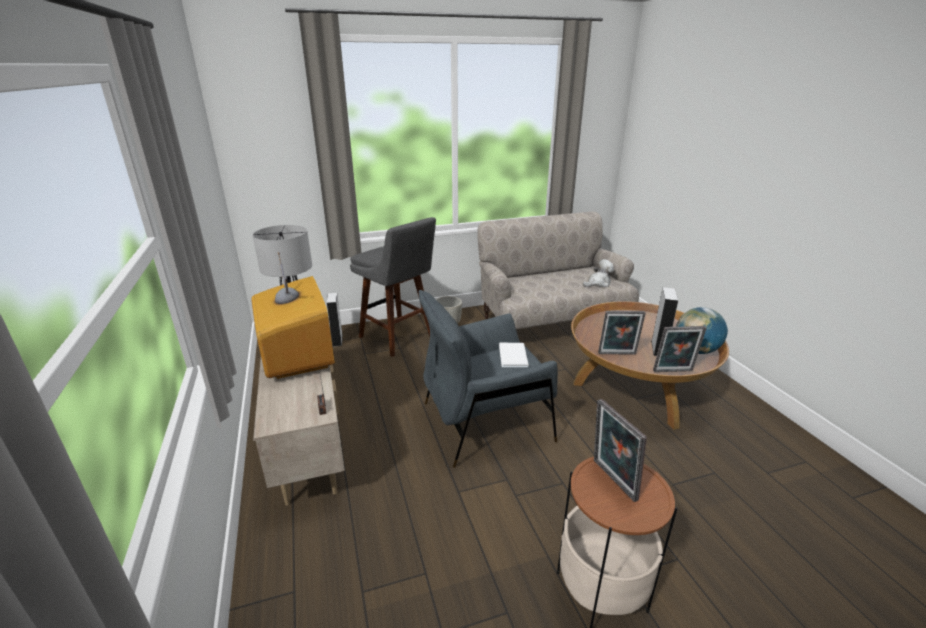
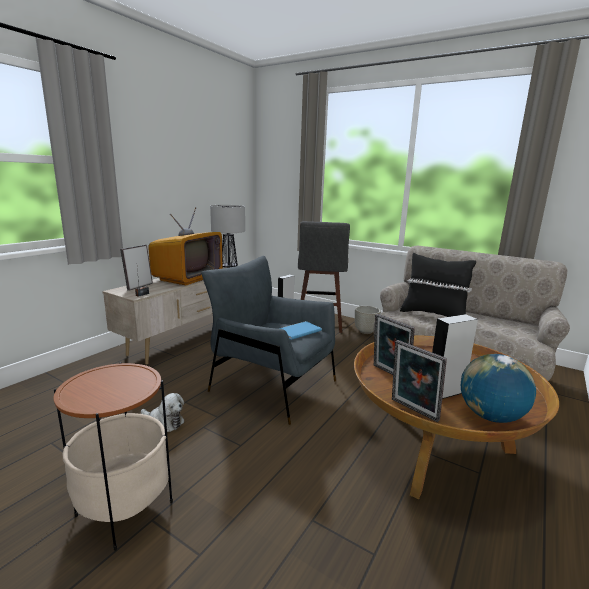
camera: 50 degrees right, 10 degrees down
white book [499,343,529,367] -> blue book [279,321,322,340]
plush toy [583,259,614,287] -> plush toy moved to [141,393,185,432]
picture frame [594,399,647,502] -> picture frame moved to [120,245,153,291]
none -> black pillow [400,253,476,317]

